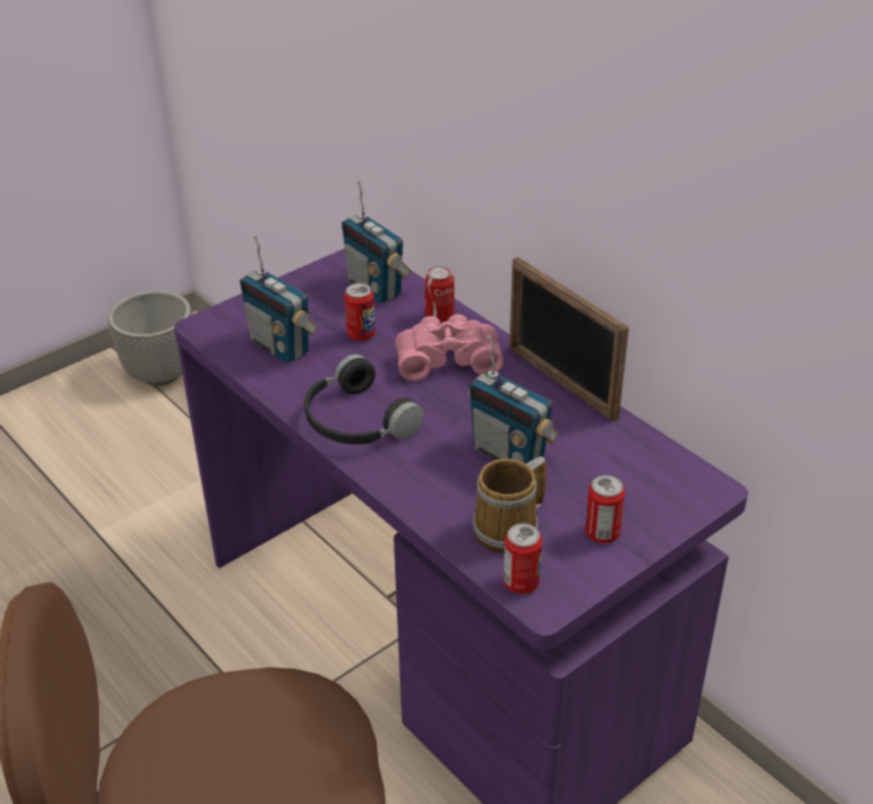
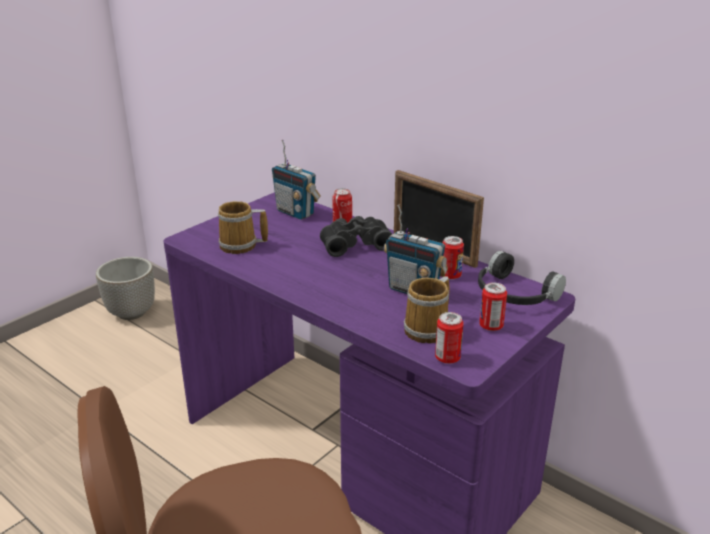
camera: 10 degrees left, 10 degrees down
radio [240,235,318,364] -> mug [218,201,268,254]
black headphones [304,354,424,444] -> black headphones moved to [478,251,566,305]
can [344,283,376,341] -> can moved to [442,236,464,280]
pink binoculars [395,314,504,381] -> black binoculars [320,216,392,257]

